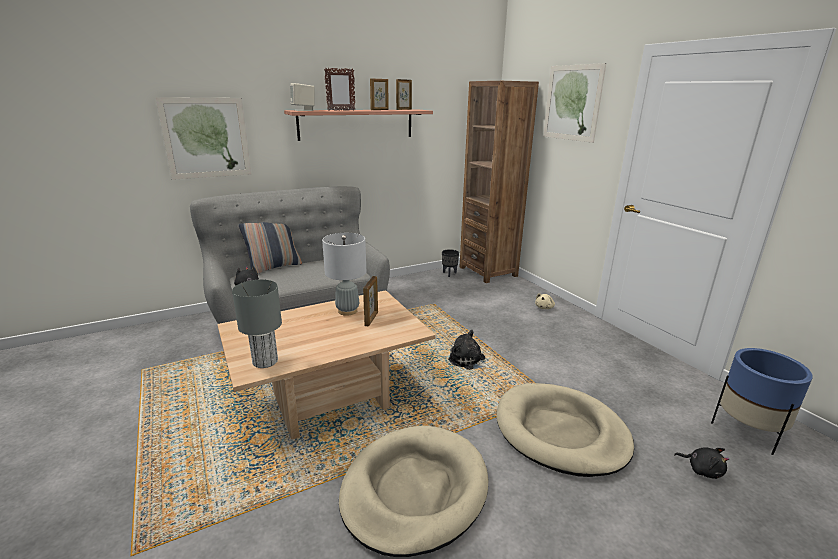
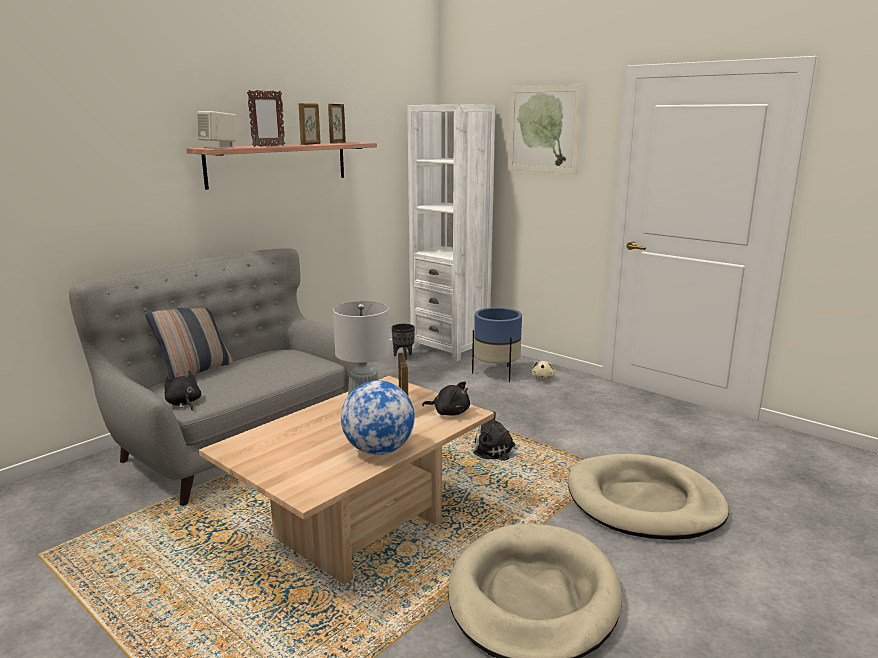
camera: 20 degrees left, 5 degrees down
picture [156,97,251,180] -> none
grey table lamp [232,279,282,368] -> none
brown bookcase [459,81,539,283] -> white bookcase [407,104,495,361]
black plush toy [674,448,729,479] -> black plush toy moved to [422,381,470,416]
blue planter [711,348,813,455] -> blue planter moved to [472,307,522,382]
none -> globe [341,380,415,455]

